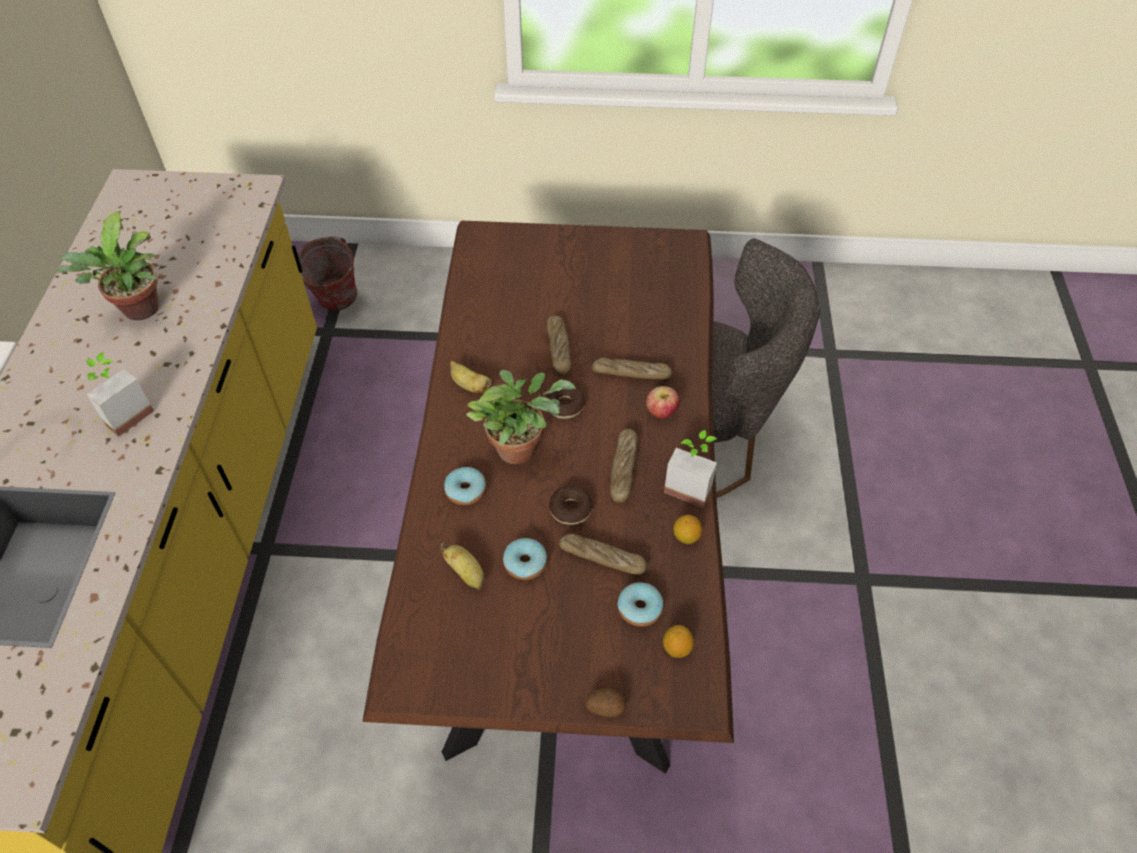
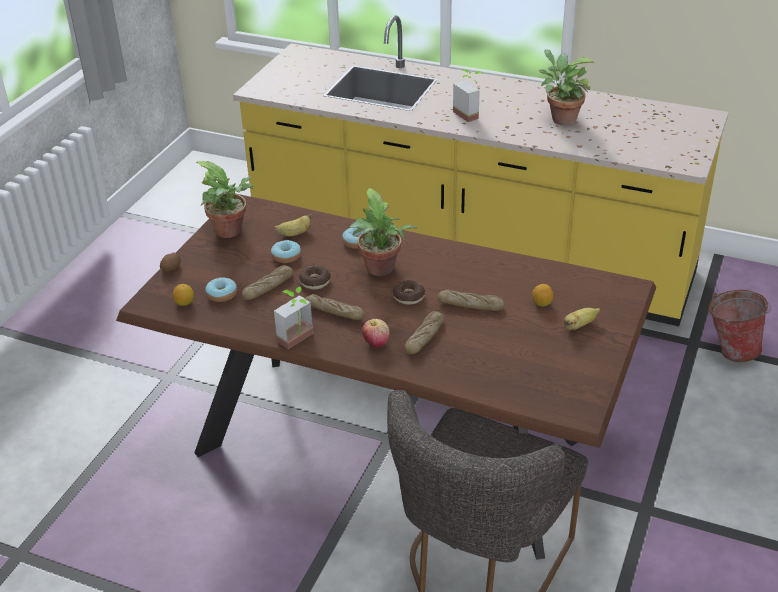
camera: 110 degrees right, 15 degrees down
banana [450,361,493,393] -> banana moved to [564,308,600,330]
lemon [673,515,702,544] -> lemon moved to [532,284,553,307]
none -> potted plant [196,161,253,238]

